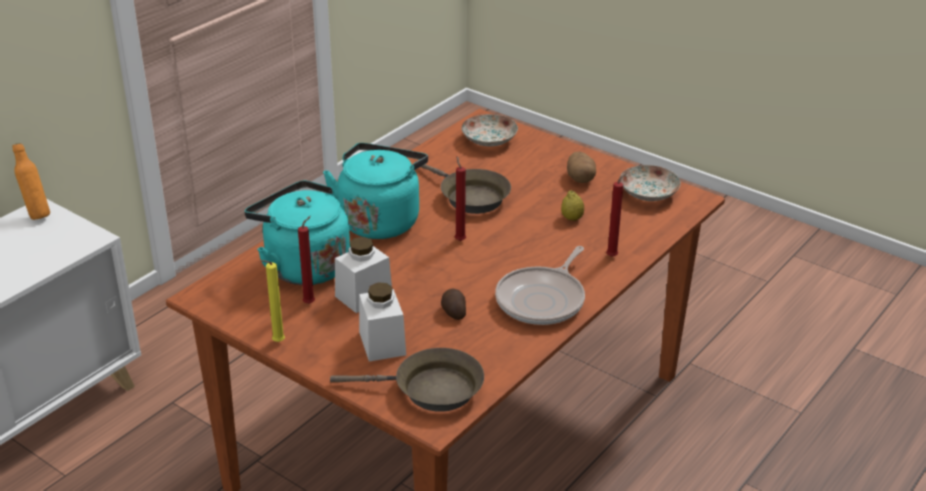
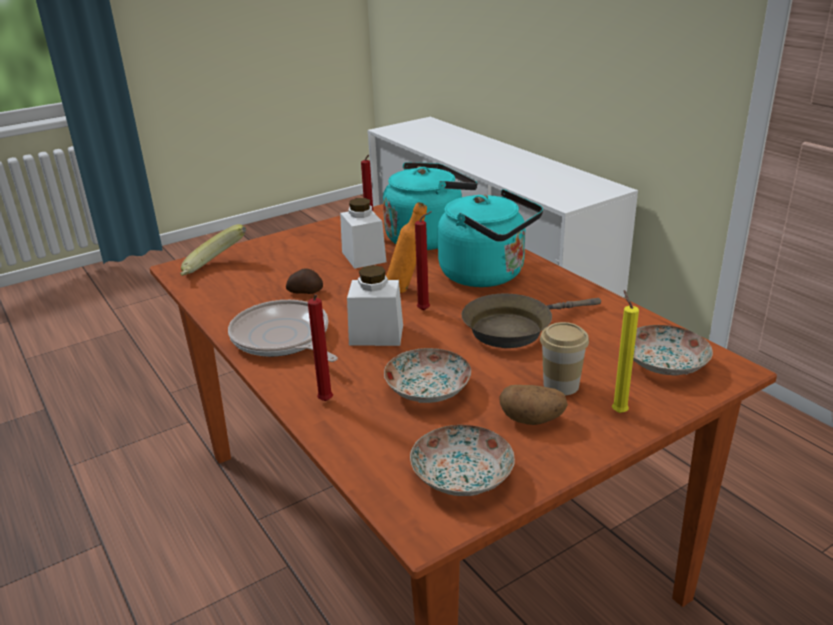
camera: 110 degrees right, 5 degrees down
orange bottle [13,143,50,220] -> orange bottle moved to [386,202,427,293]
yellow candle [260,260,285,342] -> yellow candle moved to [612,290,639,413]
brown frying pan [330,348,484,412] -> banana [180,224,246,276]
white jar [359,282,406,362] -> white jar moved to [347,265,403,346]
lemon [561,190,584,221] -> plate [384,348,471,403]
none -> cup [540,322,589,395]

